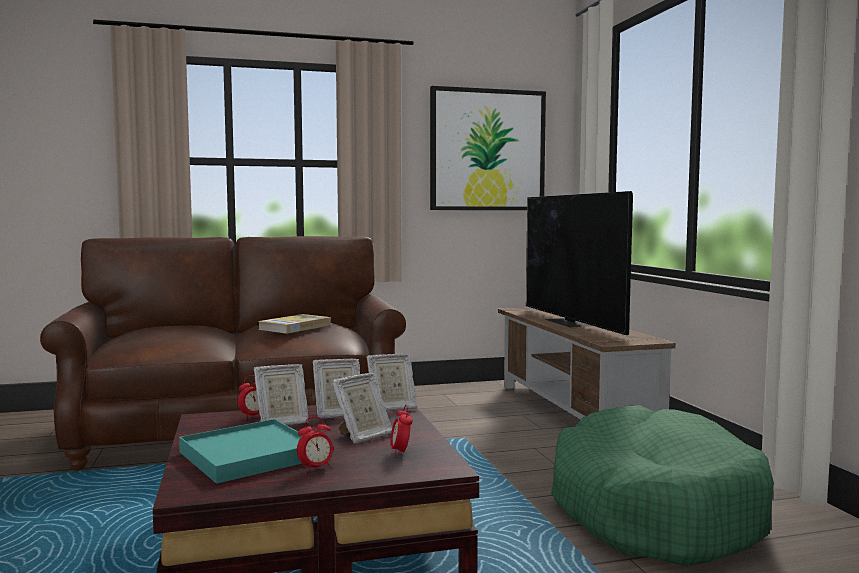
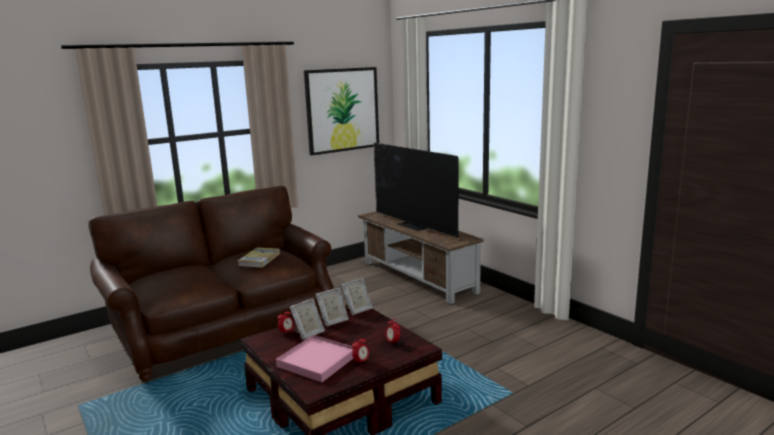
camera: 20 degrees left, 10 degrees up
turquoise tray [179,419,303,484] -> pink tray [276,335,353,382]
picture frame [332,373,392,443] -> none
green dog bed [551,405,774,566] -> none

